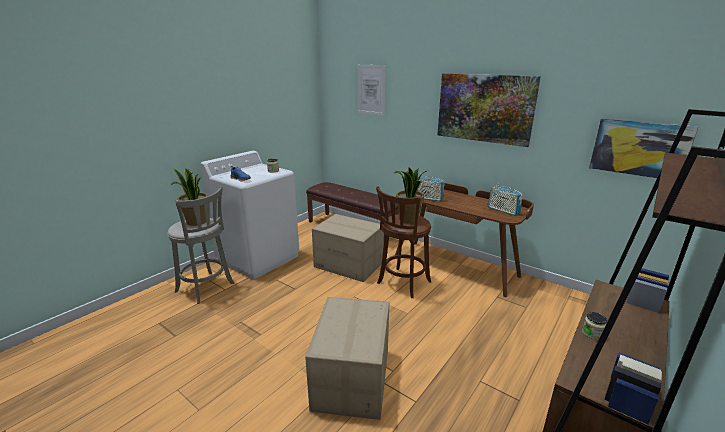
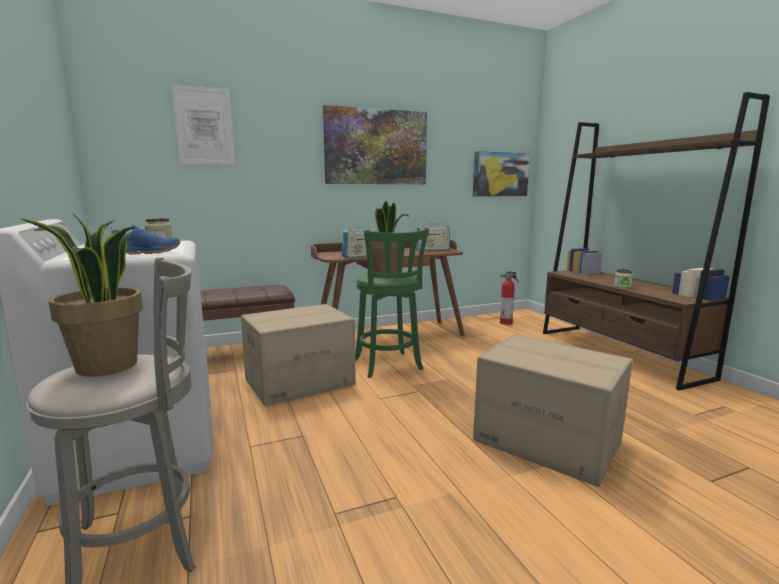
camera: 60 degrees left, 10 degrees down
brown stool [376,186,432,298] -> green stool [355,228,429,378]
none -> fire extinguisher [500,271,519,325]

